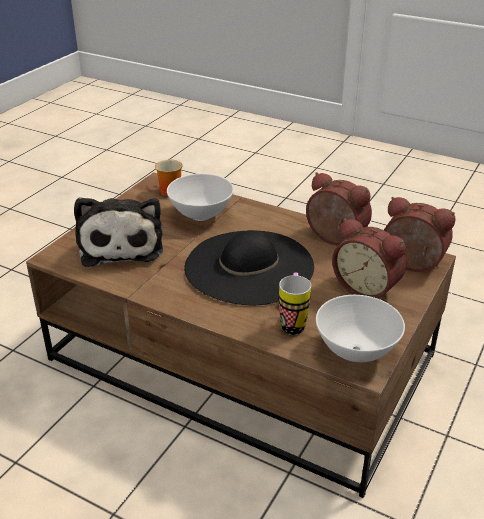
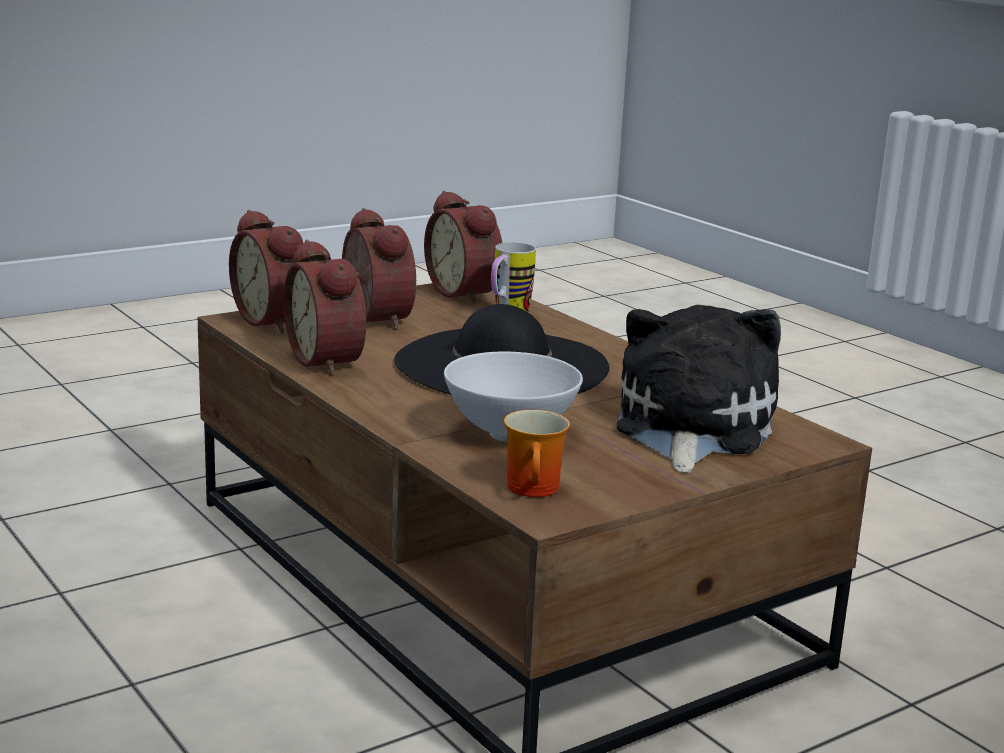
camera: 155 degrees left, 15 degrees down
white bowl [316,295,405,362] -> alarm clock [424,191,502,304]

